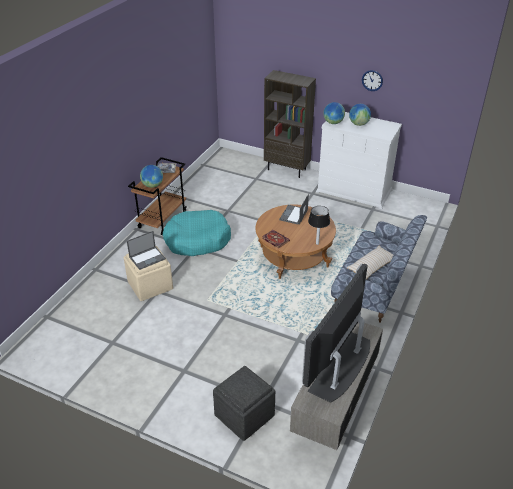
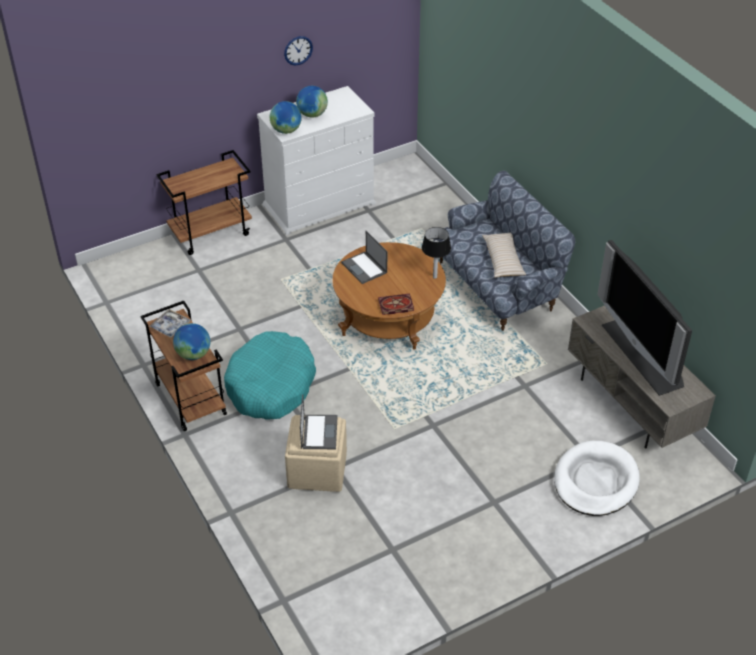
camera: 55 degrees left, 5 degrees up
grey ottoman [213,366,276,441] -> white dog bed [554,440,640,516]
brown bookcase [264,70,316,178] -> brown cart [156,150,252,255]

